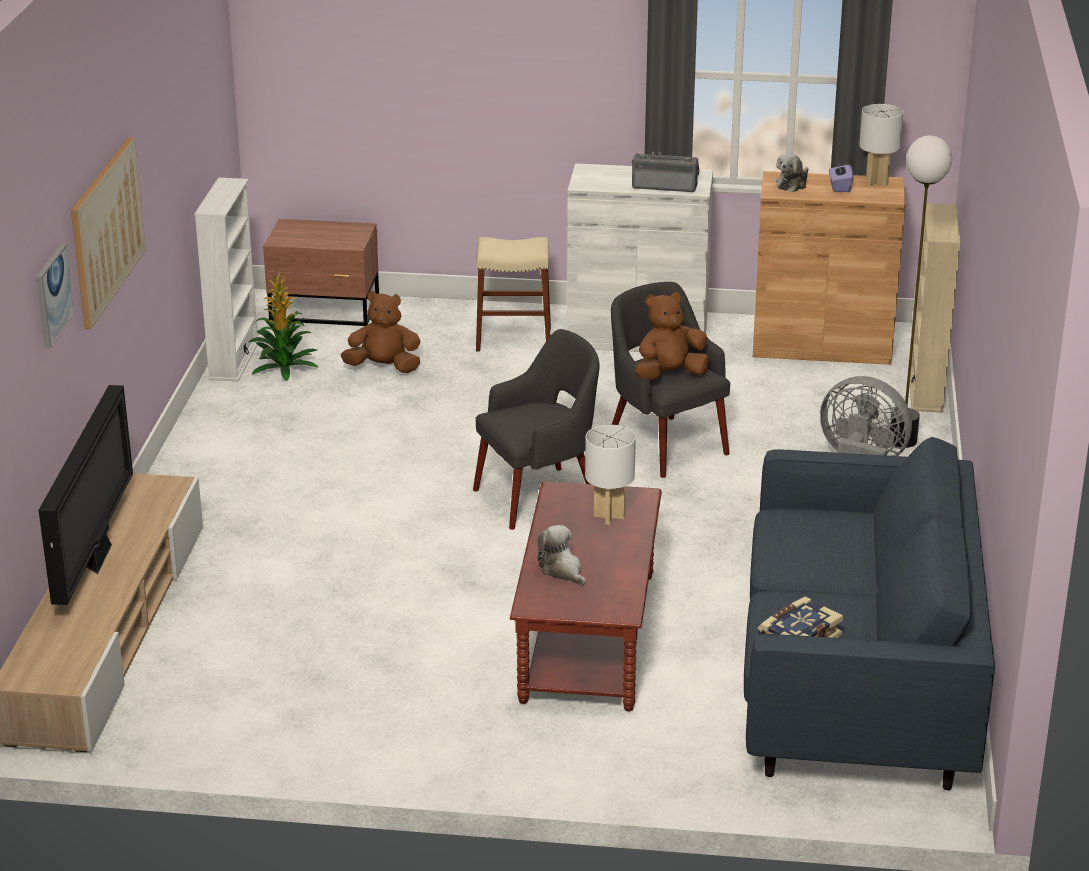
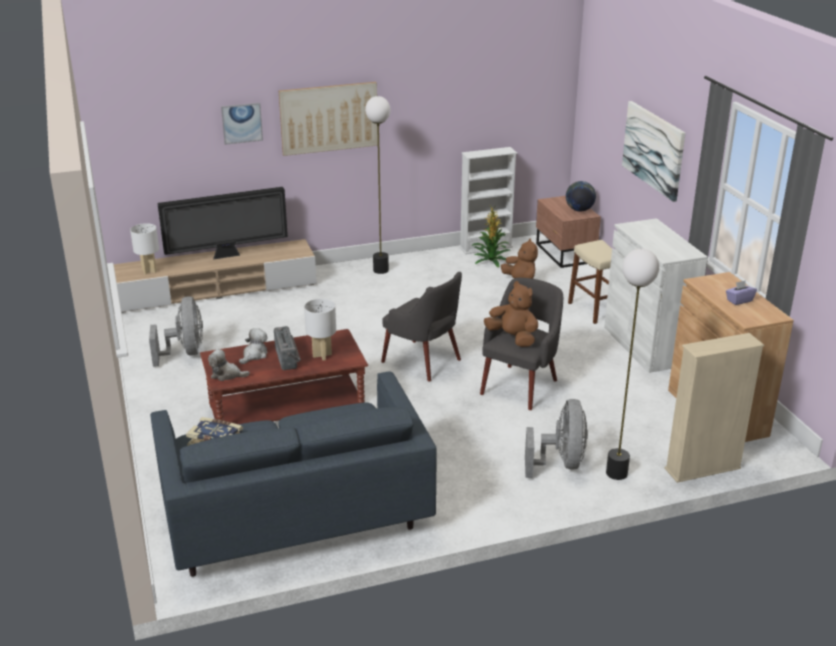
camera: 65 degrees right, 0 degrees up
radio [632,152,699,192] -> radio moved to [274,326,301,370]
plush toy [776,153,808,192] -> plush toy moved to [208,349,250,381]
white table lamp [859,104,903,186] -> white table lamp moved to [130,223,159,275]
none -> grey fan [149,296,203,367]
none -> floor lamp [365,96,390,274]
none -> globe [566,181,596,212]
none -> picture [622,101,685,202]

